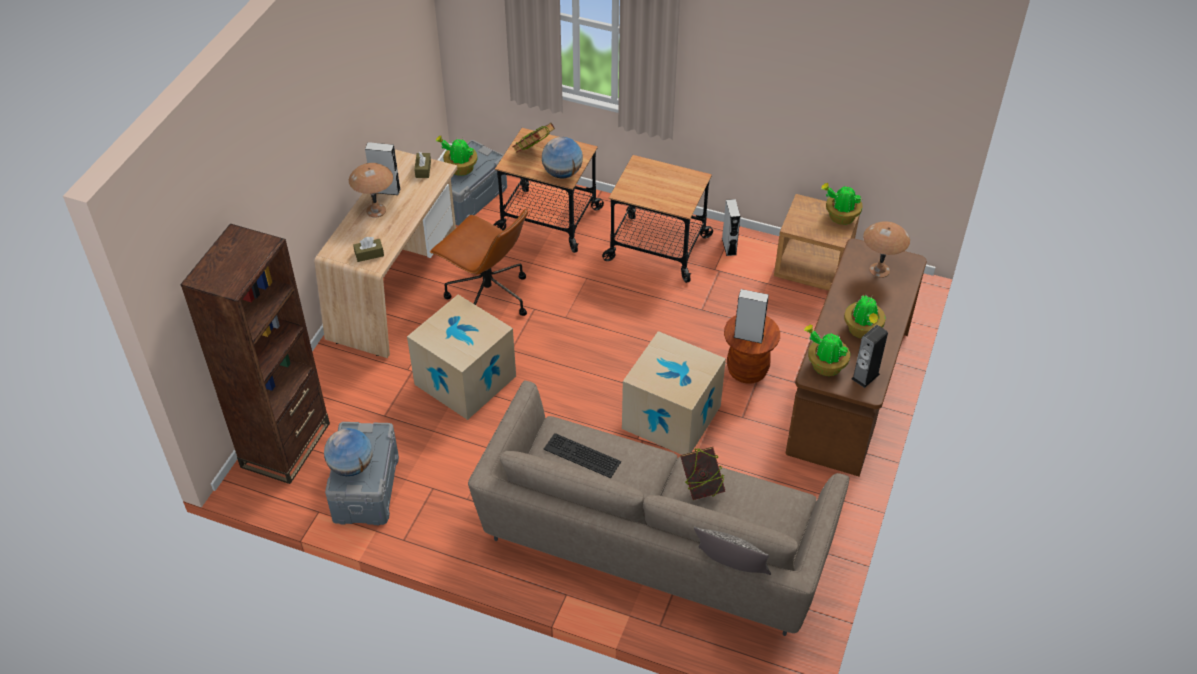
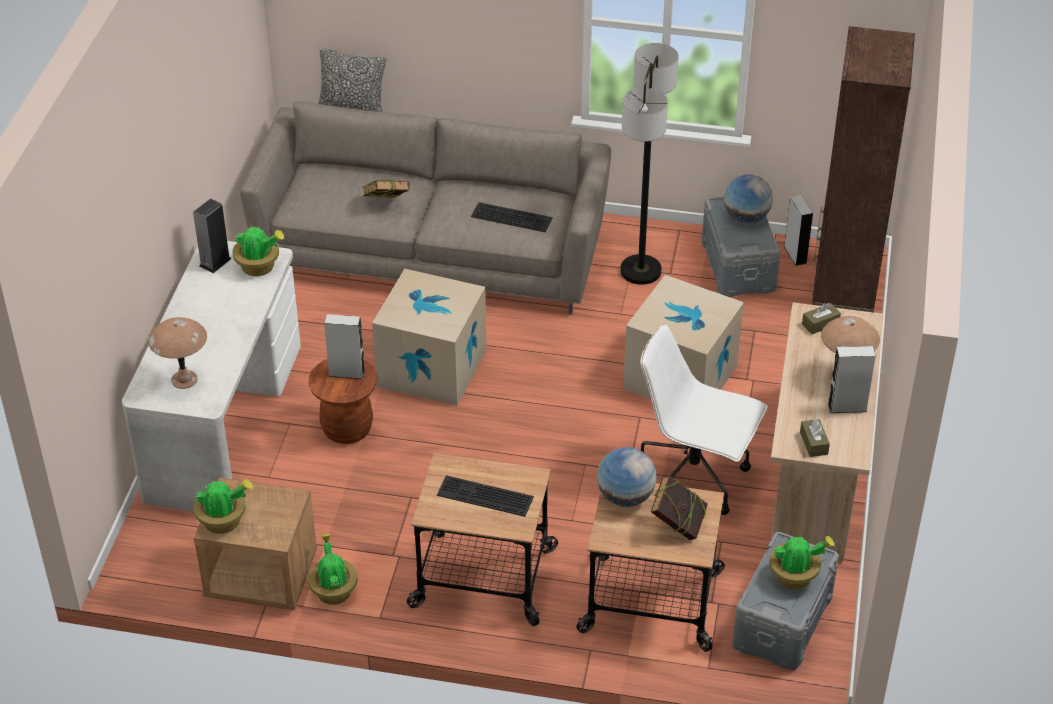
camera: 170 degrees right, 5 degrees down
brown office chair [430,209,528,316] -> white office chair [640,324,768,515]
grey speaker [722,199,740,256] -> grey speaker moved to [784,195,813,266]
brown desk [786,238,927,477] -> white desk [122,241,301,512]
potted plant [844,295,886,339] -> potted plant moved to [308,534,358,605]
none -> keyboard [437,475,534,517]
none -> floor lamp [620,43,679,285]

